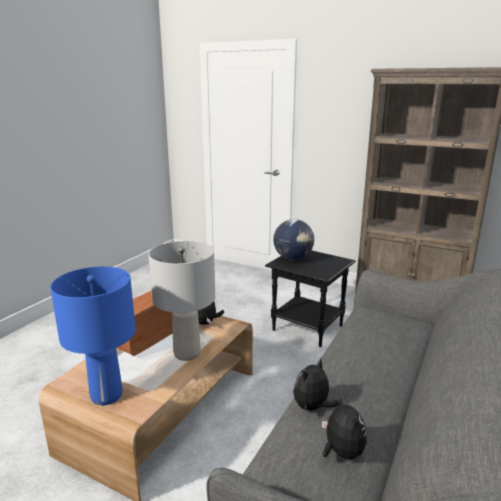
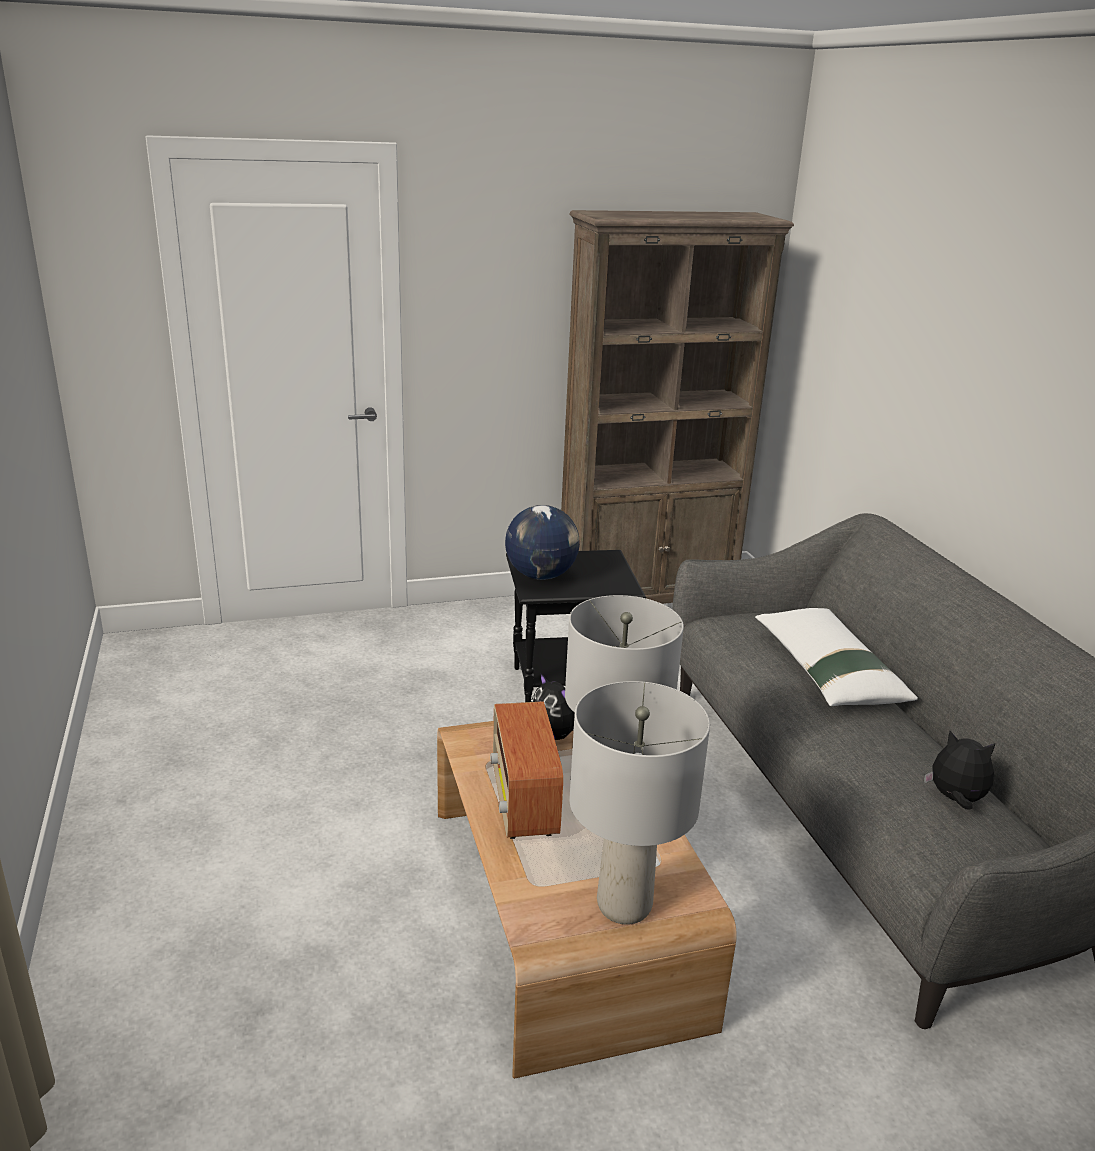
camera: 45 degrees left, 5 degrees up
blue table lamp [50,266,136,405] -> grey table lamp [570,681,710,925]
plush toy [293,359,339,412] -> none
none -> white pillow [755,608,918,706]

